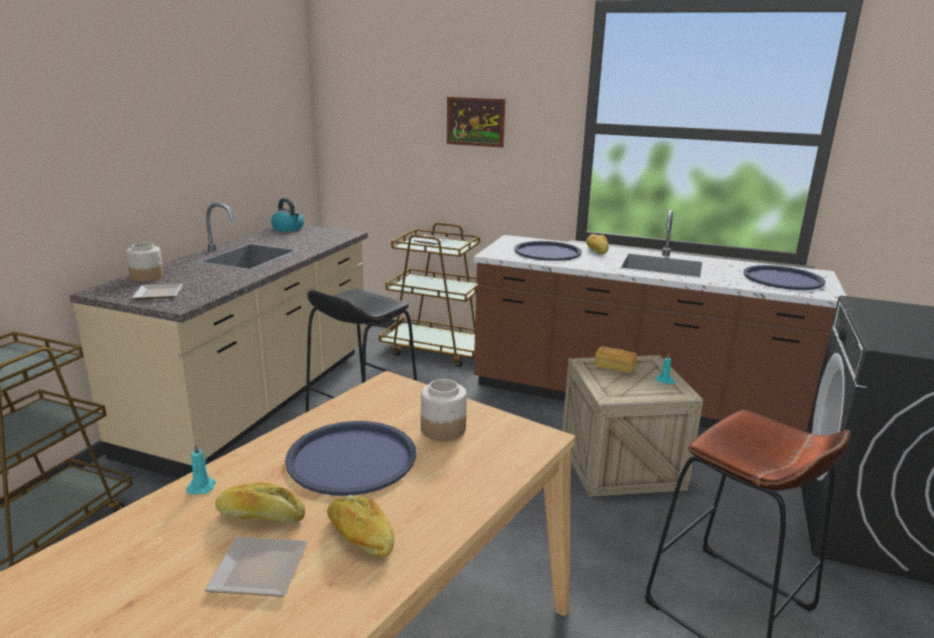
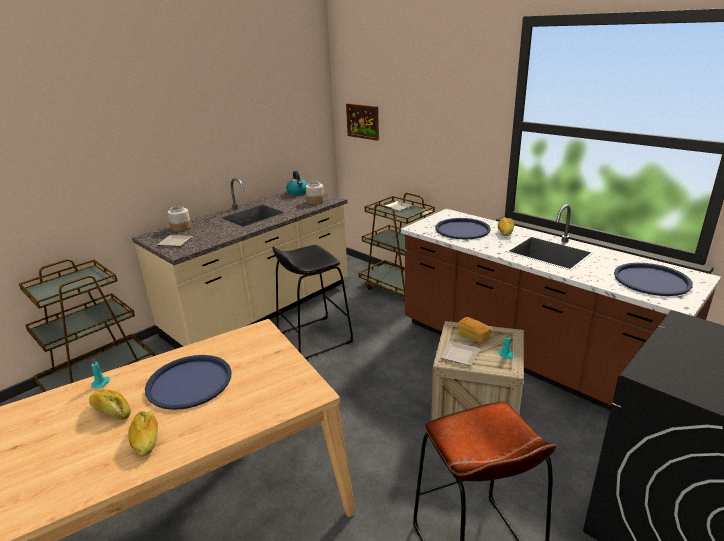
camera: 25 degrees right, 5 degrees up
plate [205,537,308,597] -> plate moved to [440,341,480,366]
jar [421,379,467,441] -> jar moved to [306,182,324,204]
picture [447,97,505,148] -> picture moved to [346,103,379,141]

